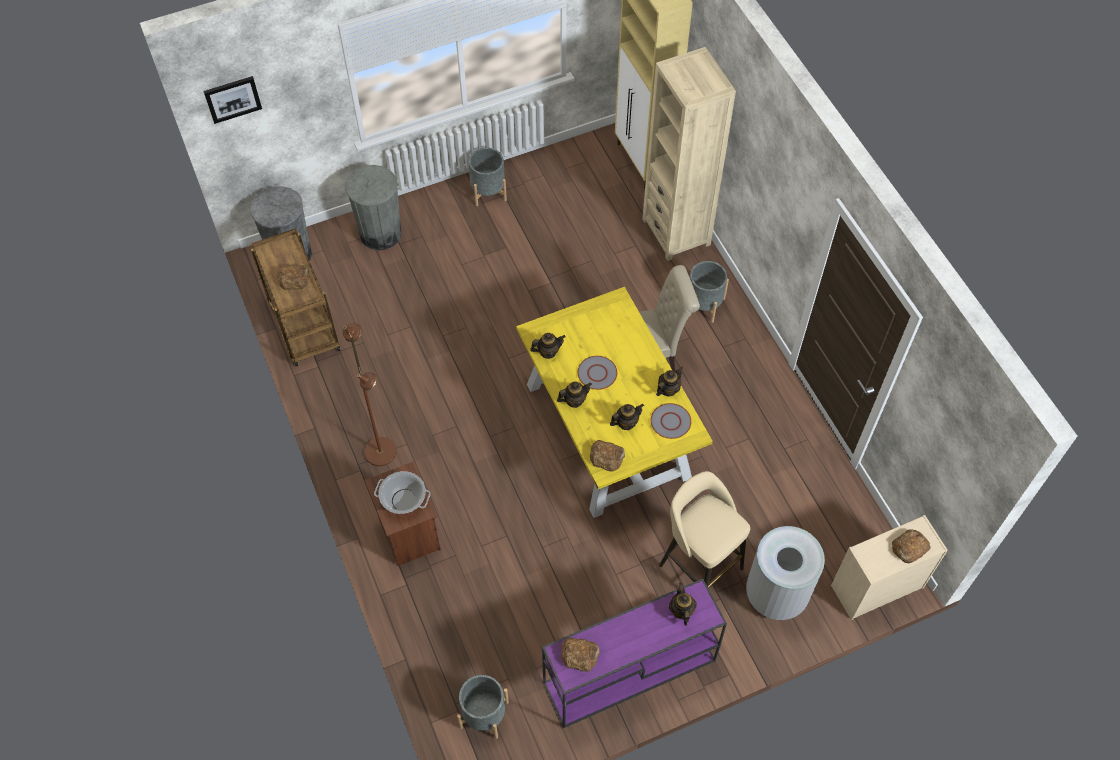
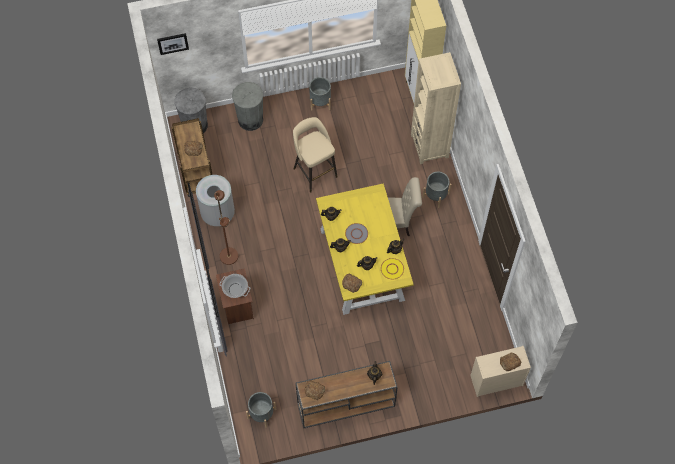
camera: 10 degrees right, 5 degrees up
purple console table [542,579,727,728] -> brown console table [295,361,397,428]
grey plate [651,403,691,439] -> yellow plate [381,258,404,279]
beige stool [659,471,750,588] -> beige stool moved to [293,117,338,192]
grey trash can [746,526,825,620] -> grey trash can moved to [196,175,235,226]

